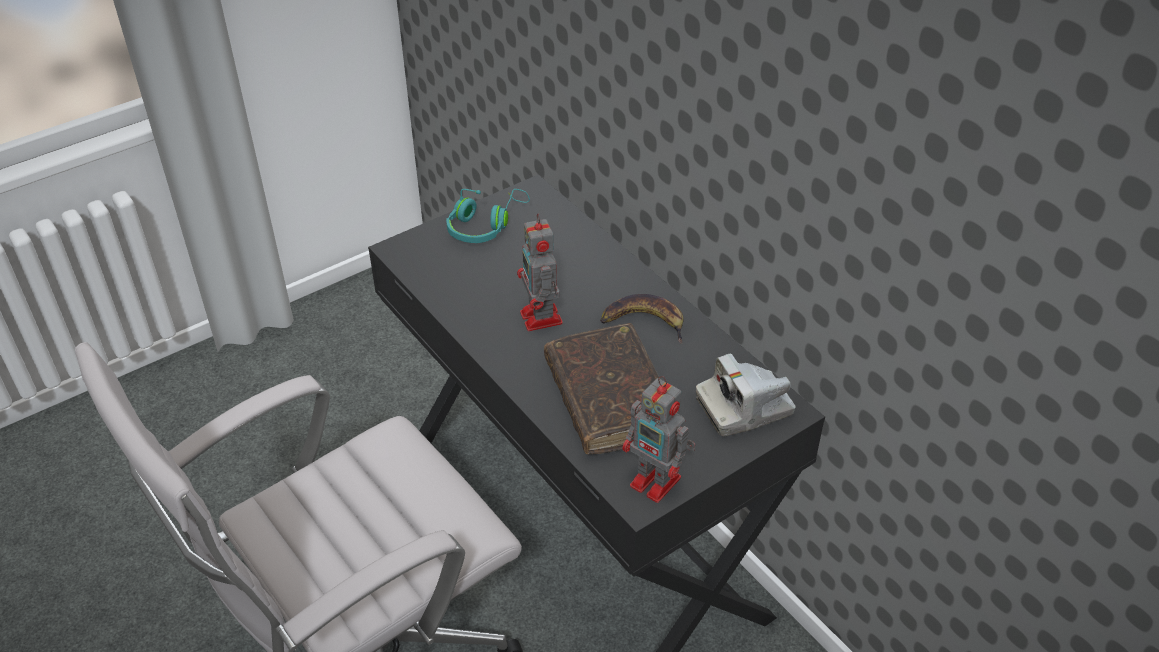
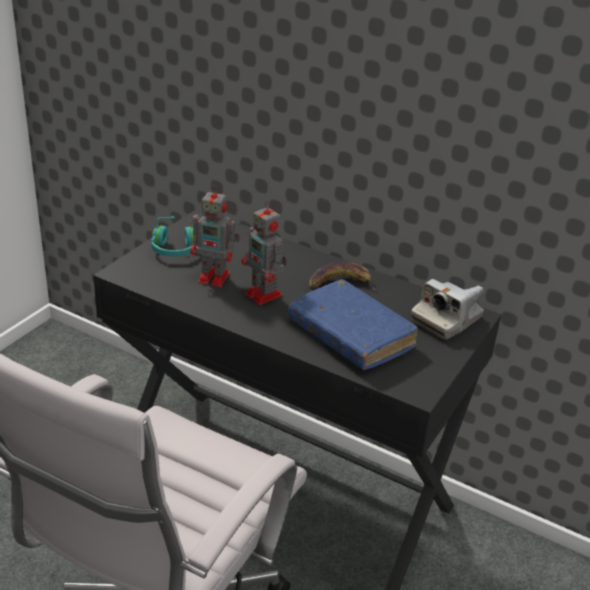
camera: 25 degrees left, 10 degrees down
brown book [544,323,659,454] -> blue book [288,279,418,370]
toy robot [622,376,695,503] -> toy robot moved to [190,185,240,287]

